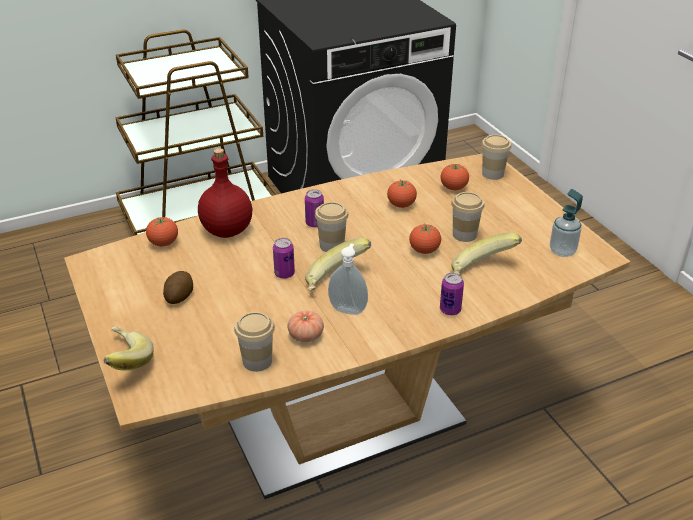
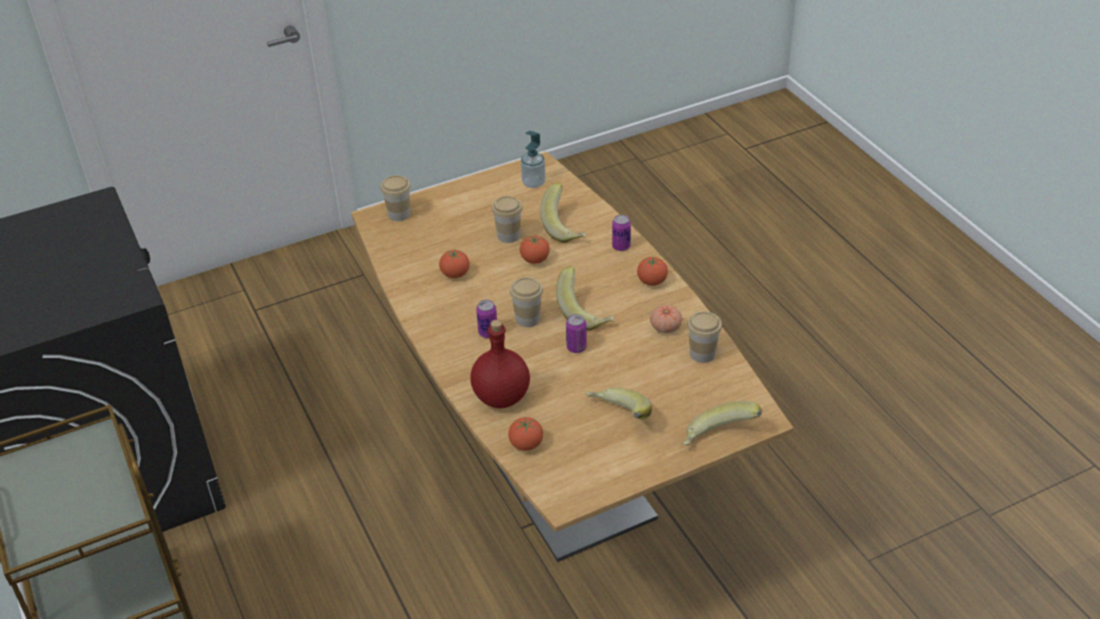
camera: 90 degrees left, 5 degrees up
potato [163,271,193,304] -> banana [586,388,652,419]
soap dispenser [328,244,368,315] -> none
tomato [441,164,469,190] -> tomato moved to [637,256,668,286]

